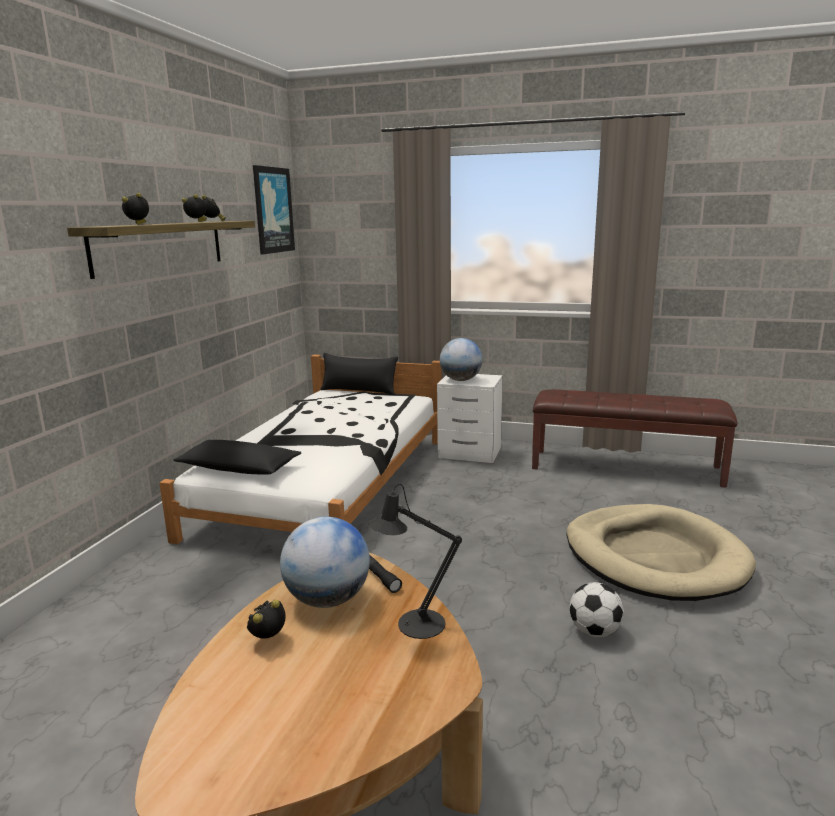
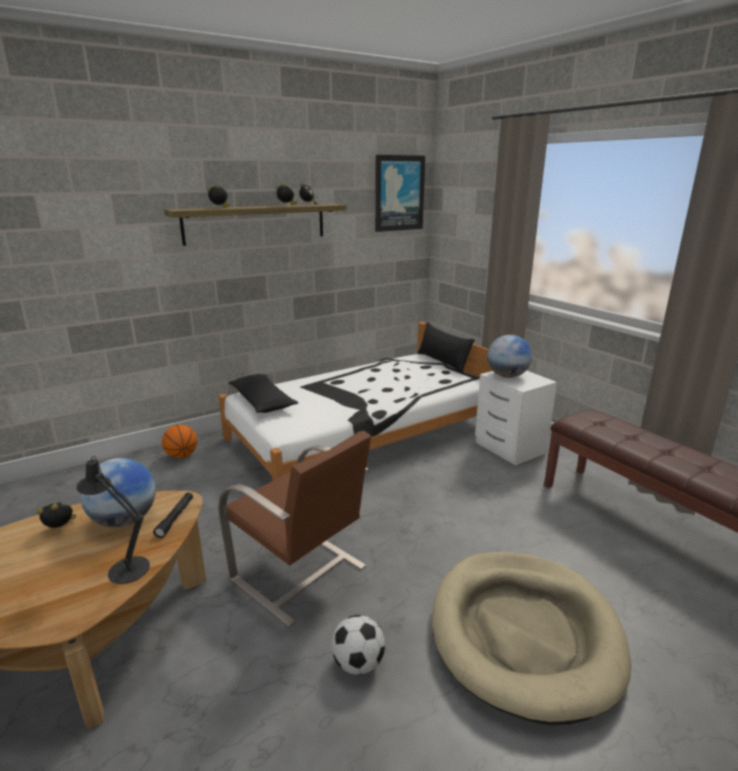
camera: 40 degrees right, 5 degrees up
none -> basketball [162,425,198,458]
none -> brown chair [218,431,371,627]

